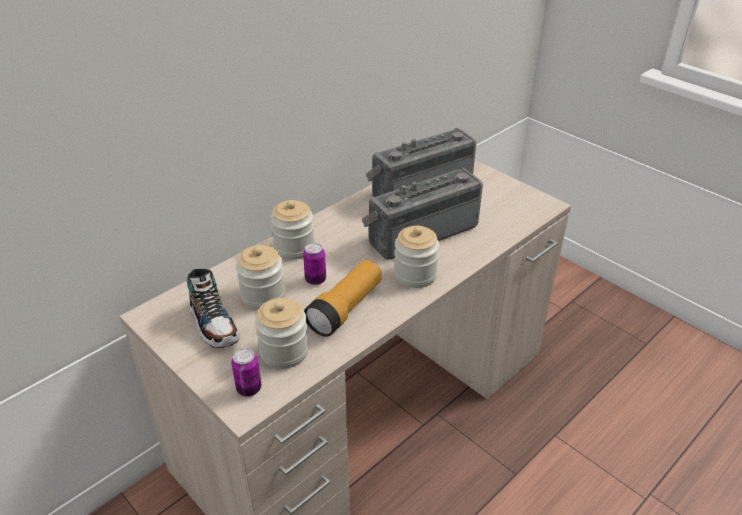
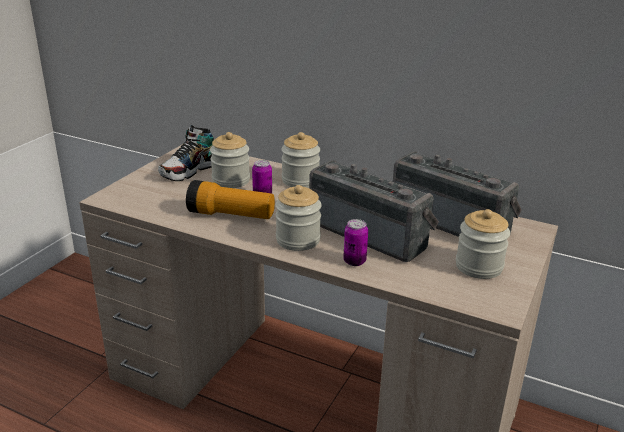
camera: 70 degrees right, 10 degrees down
can [231,348,261,396] -> can moved to [343,219,368,266]
jar [255,298,309,369] -> jar moved to [456,209,510,279]

